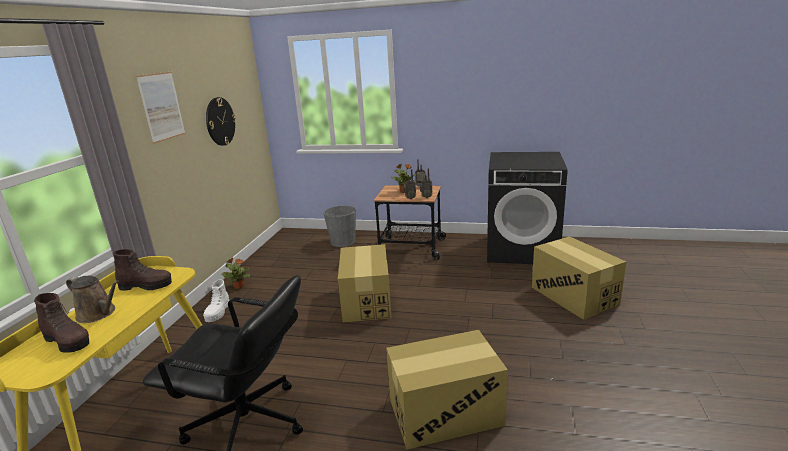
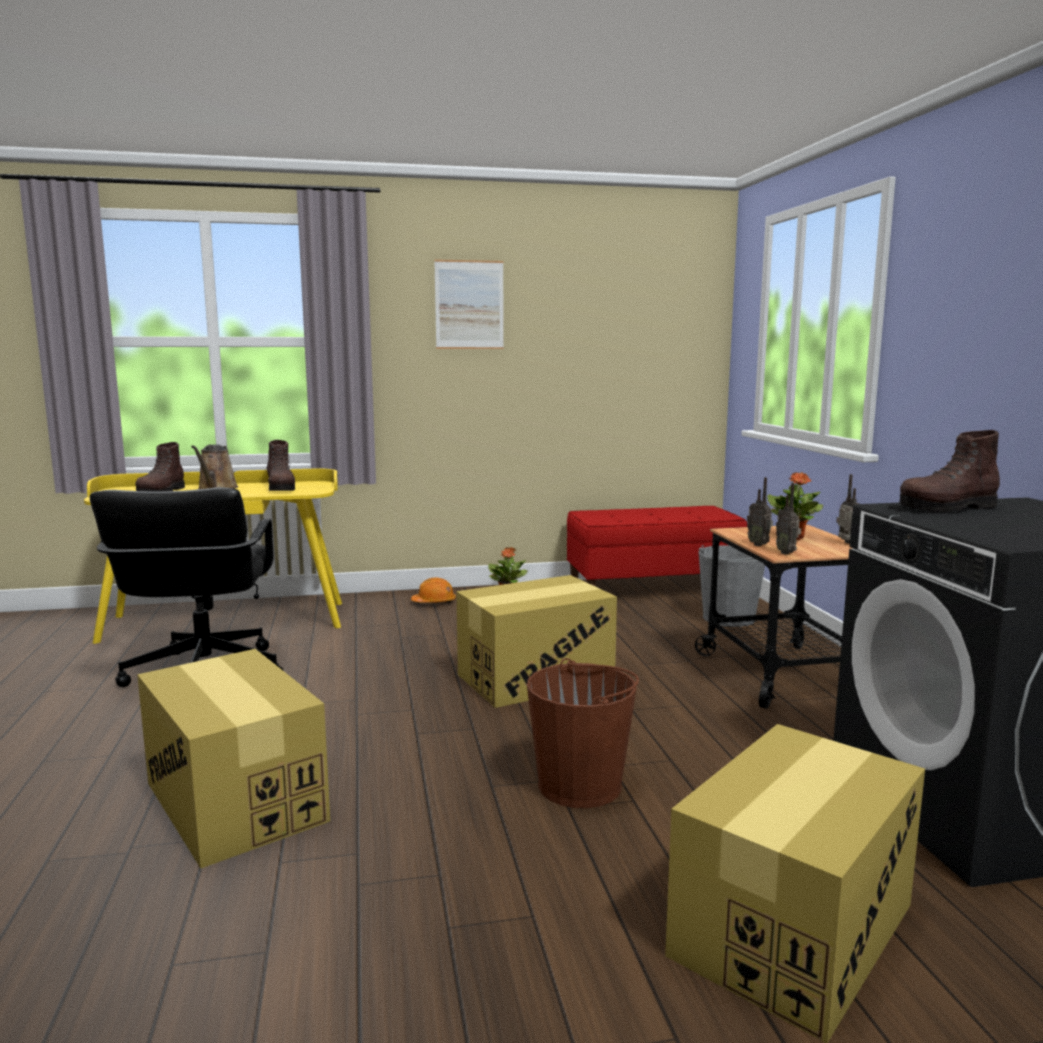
camera: 65 degrees right, 10 degrees down
white boot [203,279,230,322] -> orange hard hat [411,577,456,603]
wall clock [206,97,236,146] -> none
none -> brown bucket [527,658,639,808]
none -> red bench [567,506,747,587]
none -> brown boot [900,430,1000,512]

